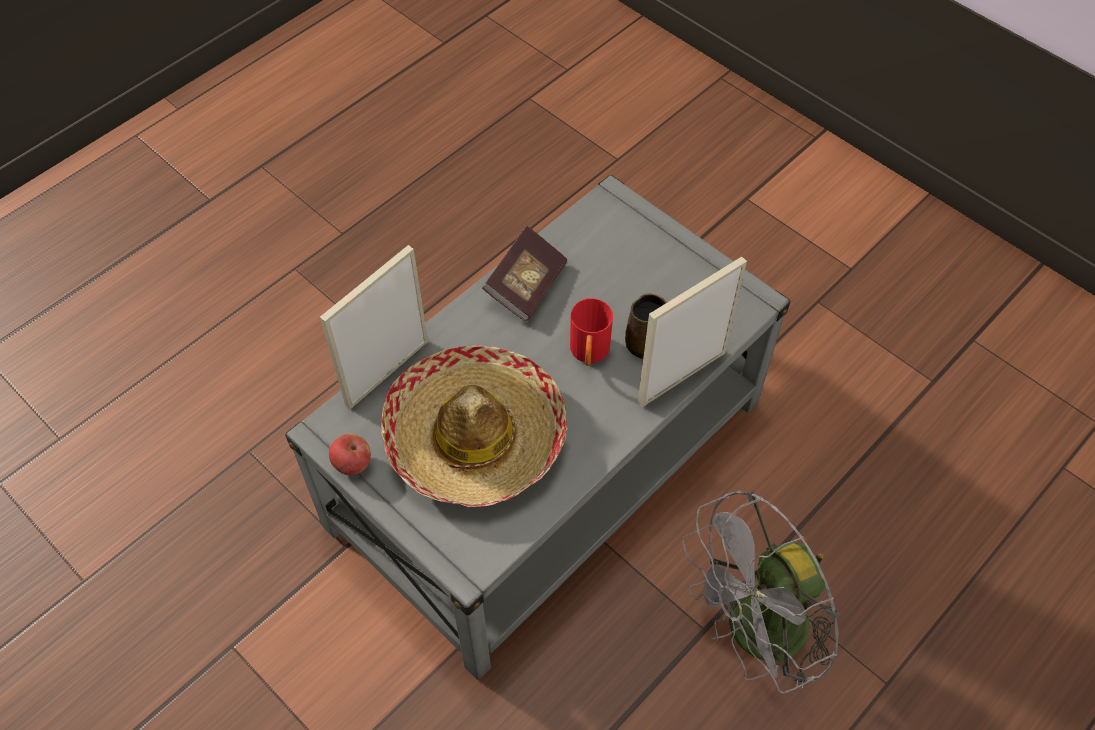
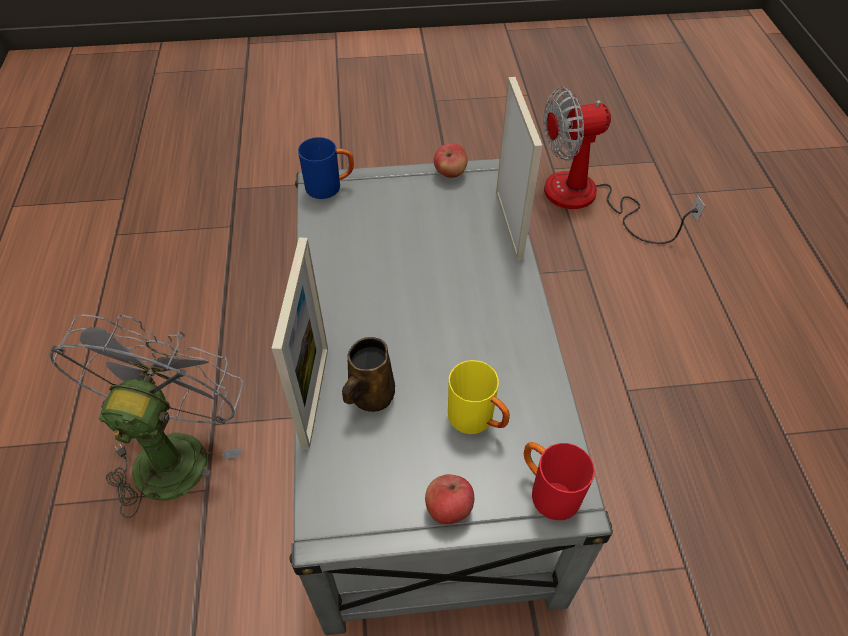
camera: 130 degrees right, 5 degrees down
hat [381,345,568,507] -> none
book [482,226,567,322] -> none
red mug [570,298,613,366] -> red mug moved to [524,442,595,520]
none -> blue mug [298,137,354,199]
none -> apple [425,474,474,525]
none -> yellow mug [448,360,510,434]
none -> fan [544,87,705,244]

